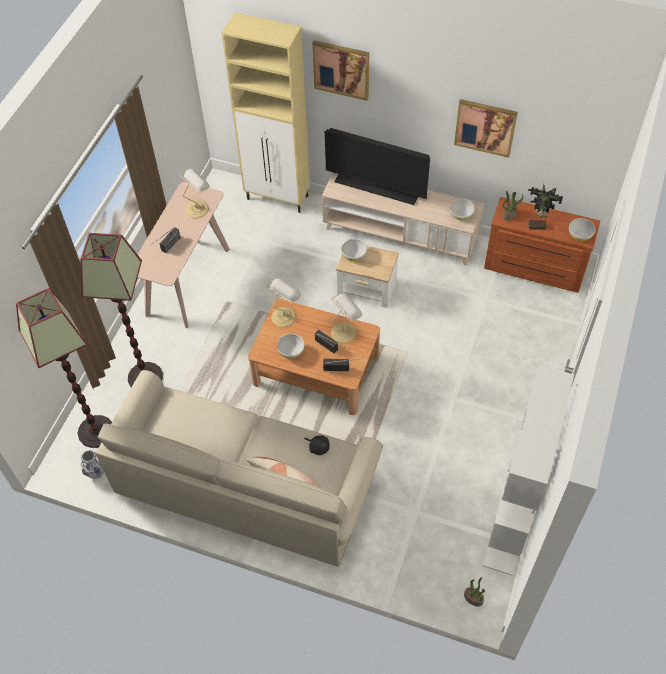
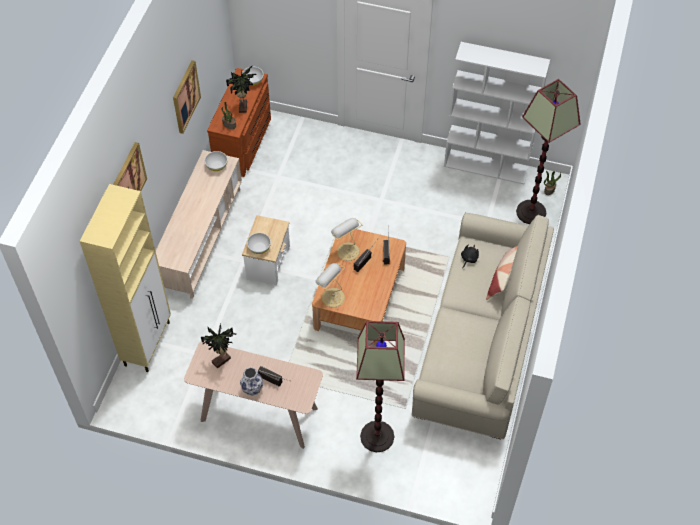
camera: 95 degrees left, 0 degrees up
floor lamp [16,288,112,448] -> floor lamp moved to [516,79,581,224]
vase [81,450,104,479] -> vase moved to [240,367,264,396]
table lamp [180,169,210,219] -> potted plant [201,322,236,368]
white bowl [277,334,304,358] -> none
television [325,128,430,205] -> none

